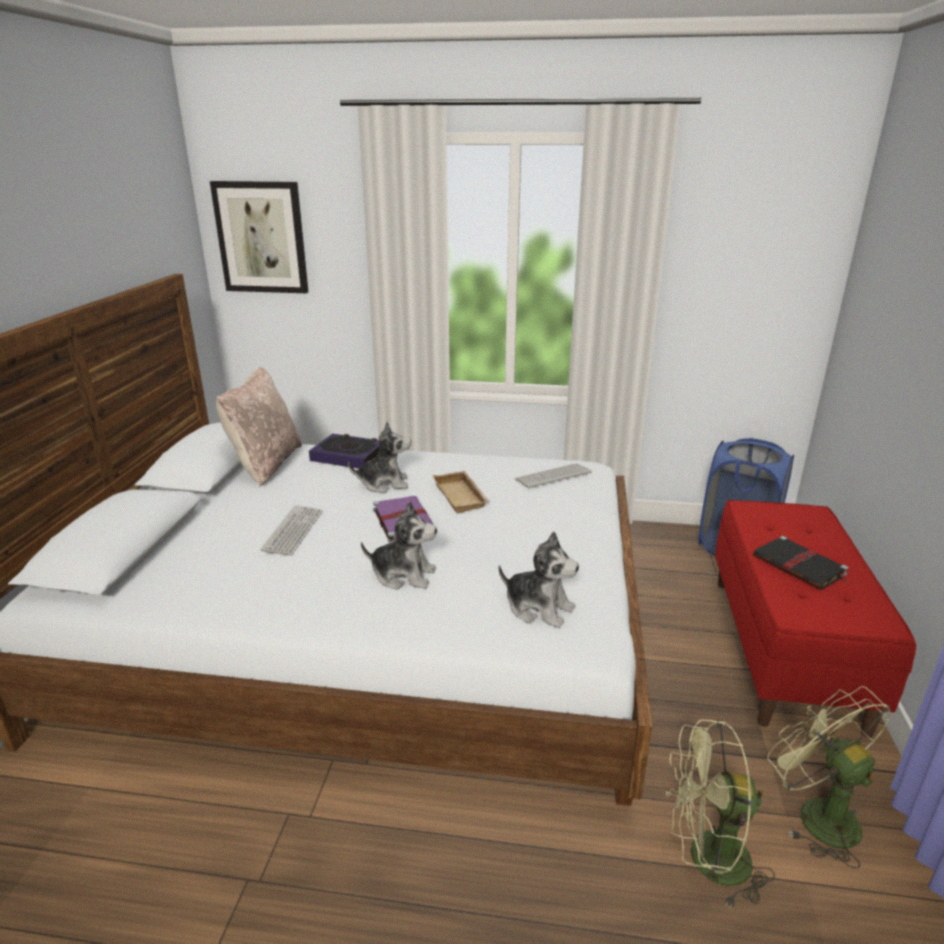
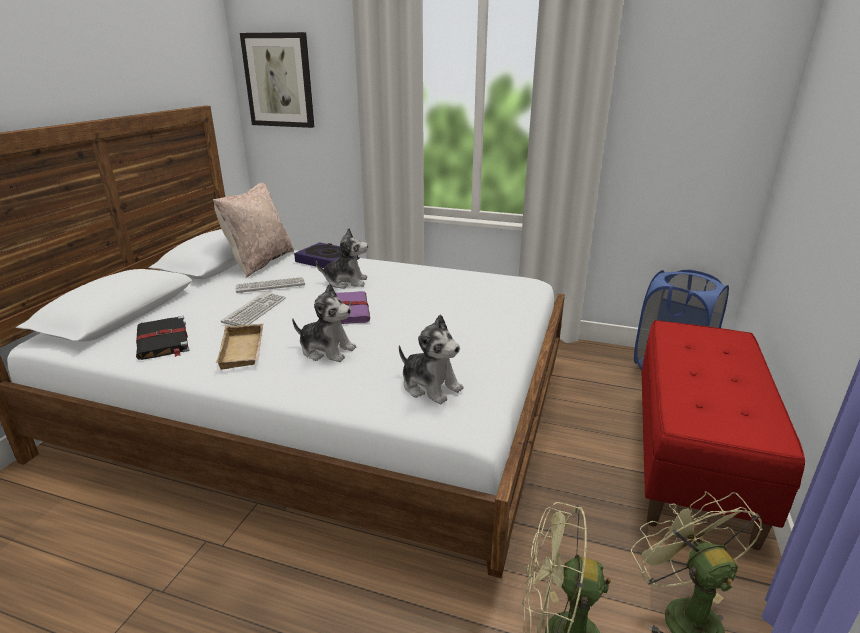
camera: 10 degrees right, 0 degrees up
beige tray [432,471,491,514] -> beige tray moved to [216,324,263,370]
keyboard [514,463,592,489] -> keyboard moved to [236,277,305,294]
black book [754,536,849,590] -> black book moved to [136,316,190,360]

